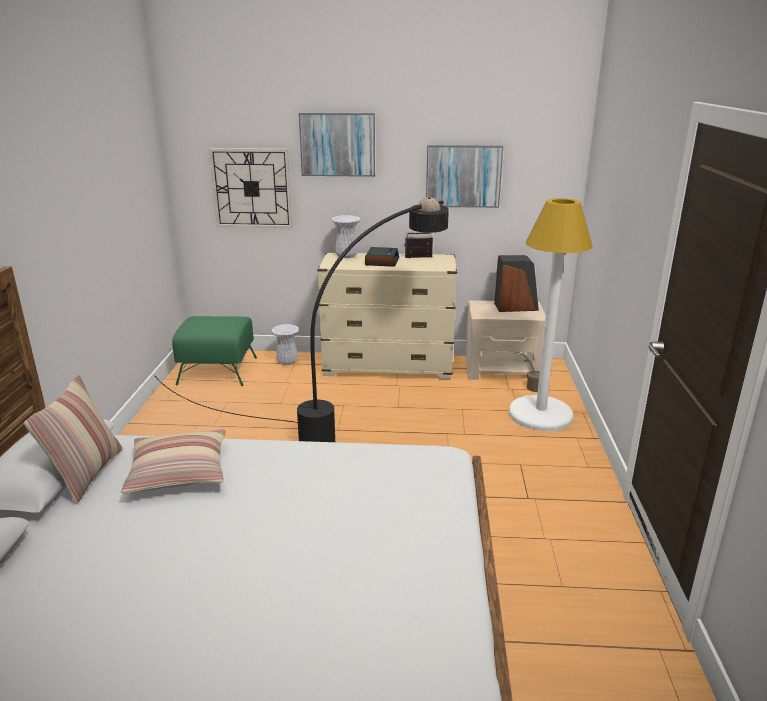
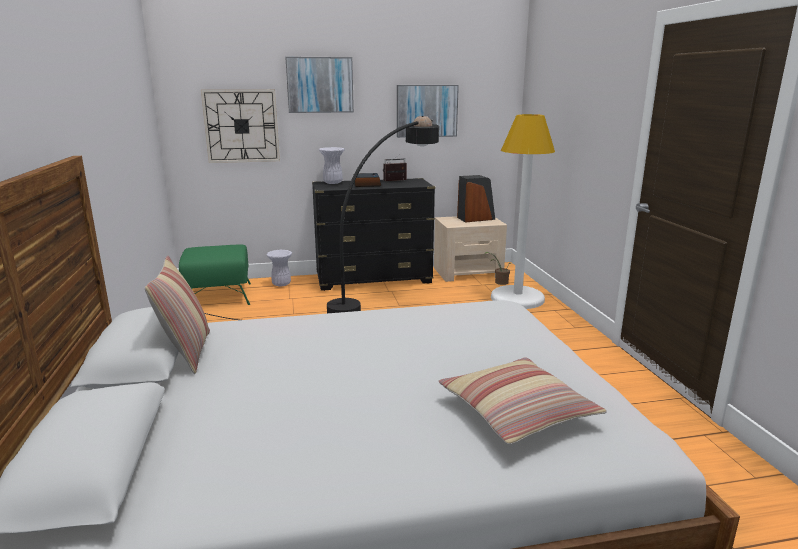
camera: 15 degrees left, 5 degrees down
pillow [121,429,226,493] -> pillow moved to [439,357,607,444]
beige dresser [317,252,457,380] -> black dresser [312,178,435,291]

